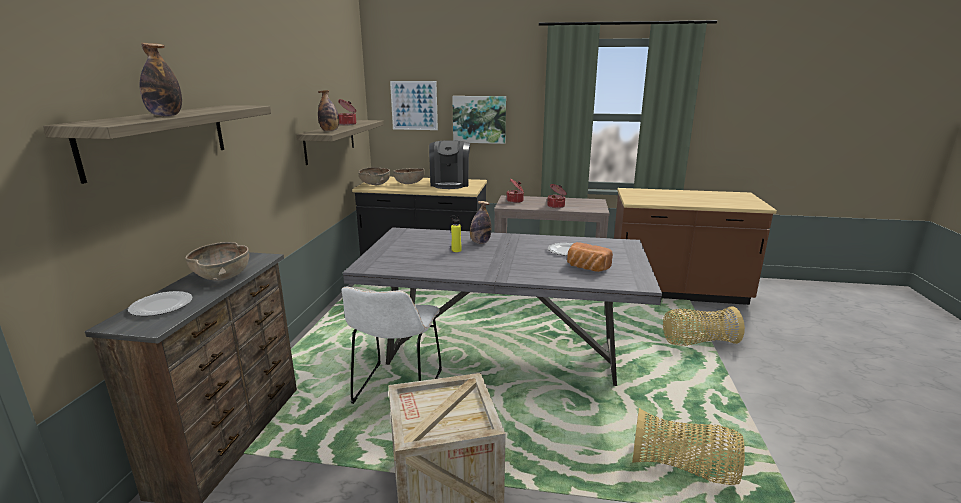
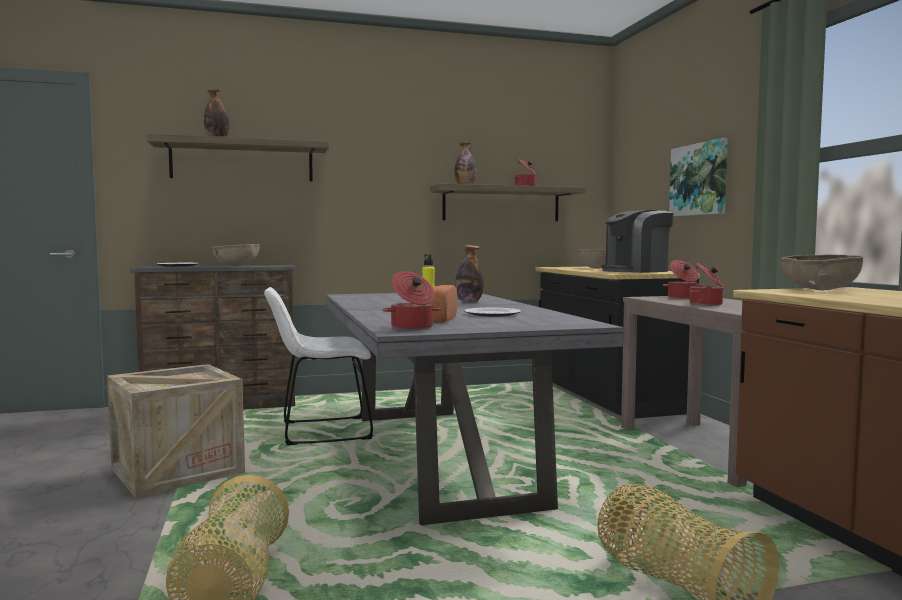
camera: 65 degrees right, 15 degrees down
brown bowl [358,167,390,185] -> brown bowl moved to [781,255,863,290]
picture [390,81,438,130] -> none
none -> cooking pot [382,271,442,330]

